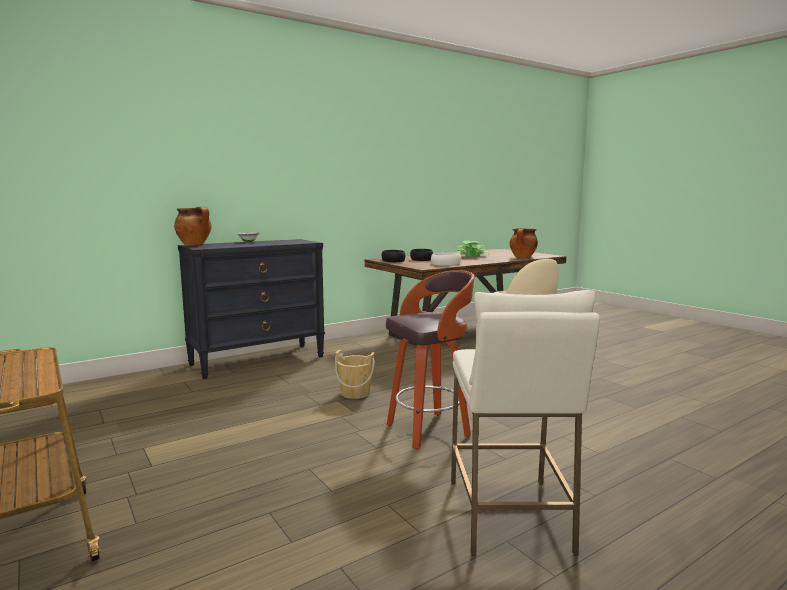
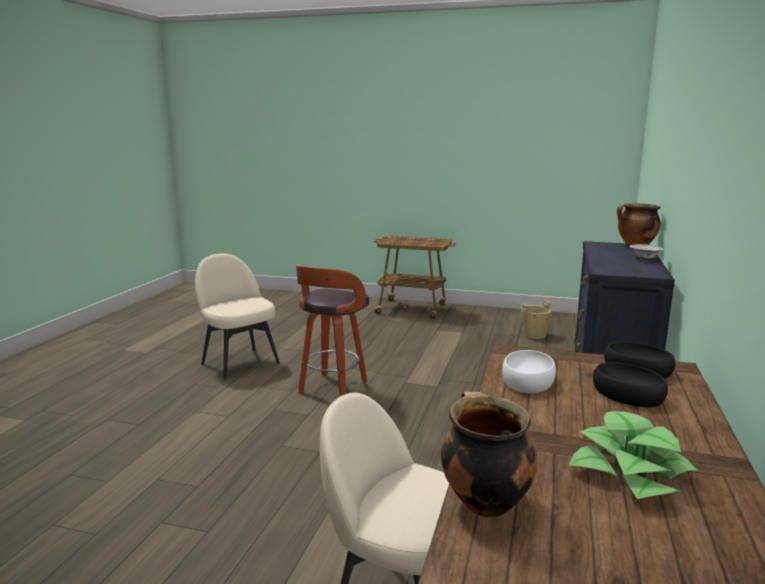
camera: 140 degrees right, 5 degrees up
beige bucket [335,350,375,399] -> beige bucket moved to [521,300,551,339]
white stool [451,290,600,556] -> beige chair [195,253,280,380]

